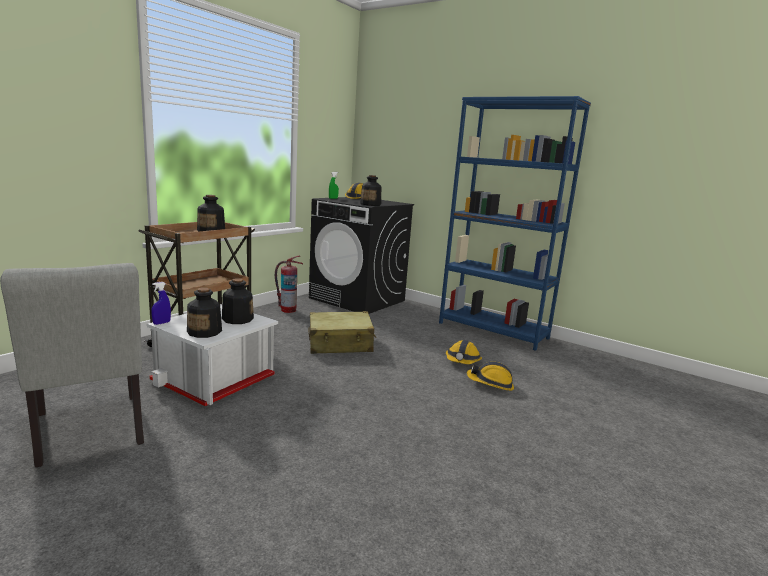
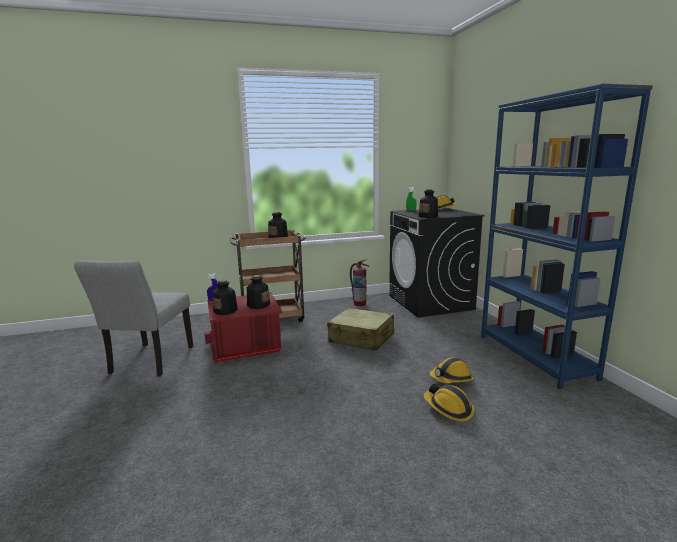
camera: 40 degrees right, 0 degrees up
white storage box [147,304,279,406] -> red storage box [204,292,282,363]

